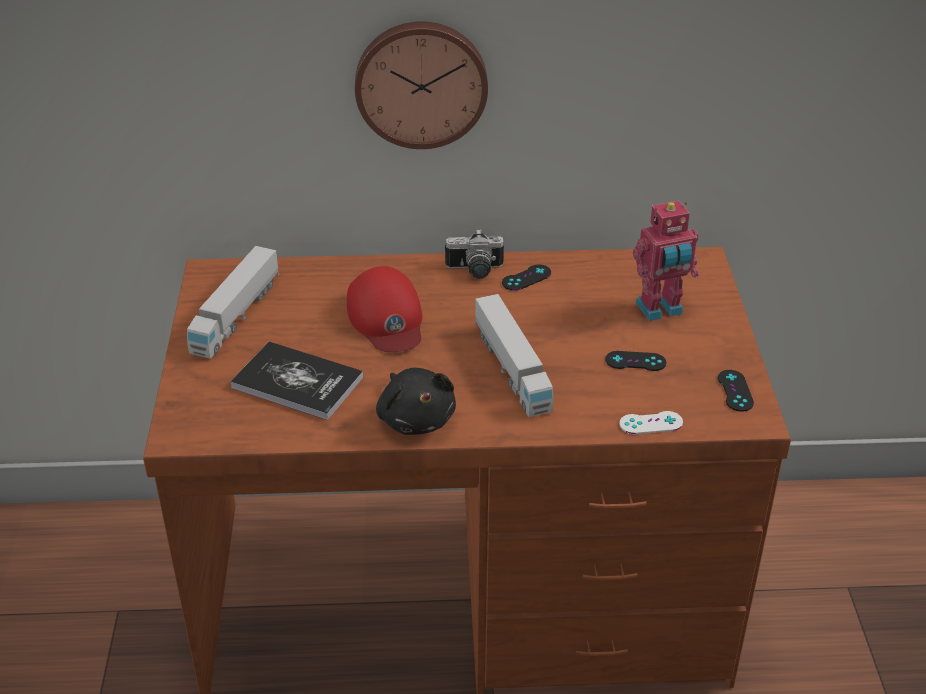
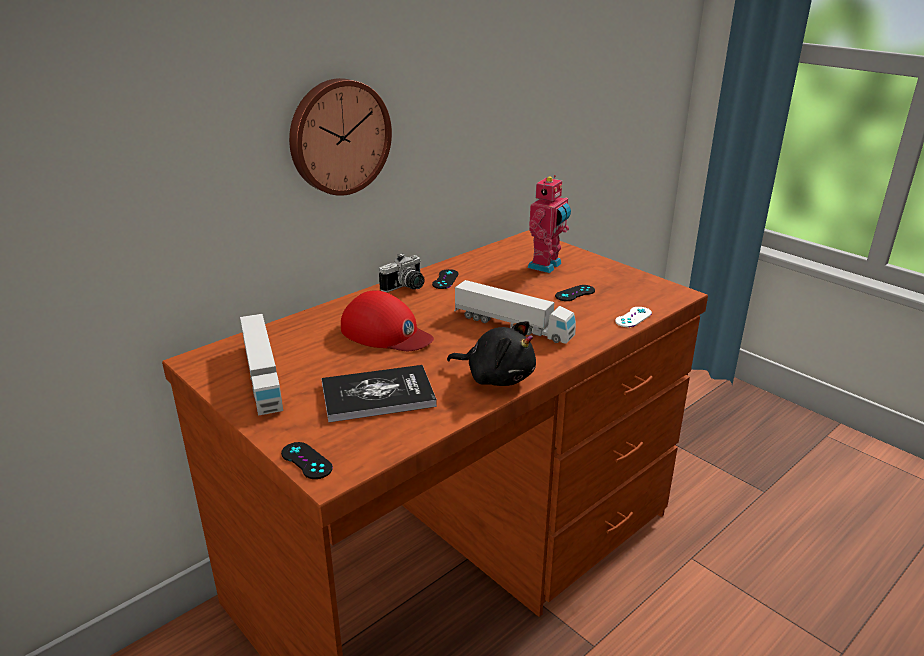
camera: 40 degrees left, 10 degrees down
black game controller [718,370,754,412] -> black game controller moved to [281,442,333,479]

